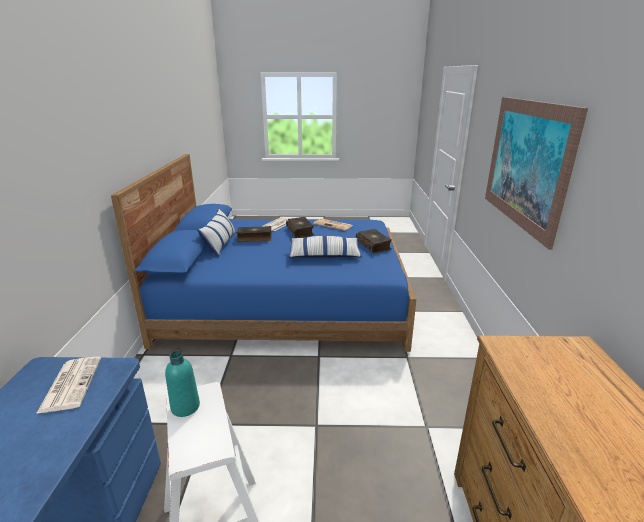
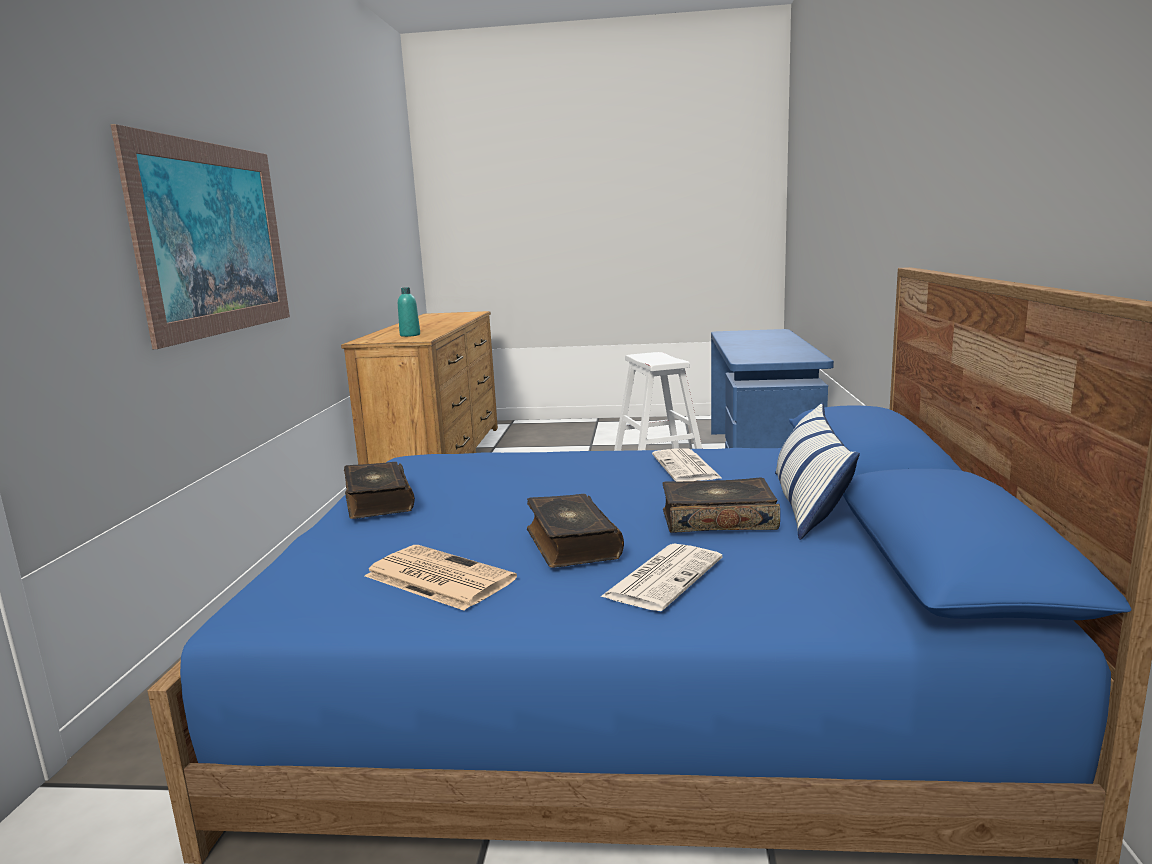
camera: 175 degrees left, 10 degrees down
newspaper [36,357,101,414] -> newspaper moved to [652,448,723,482]
turquoise bottle [165,351,200,417] -> turquoise bottle moved to [398,287,420,337]
pillow [289,236,362,258] -> none

